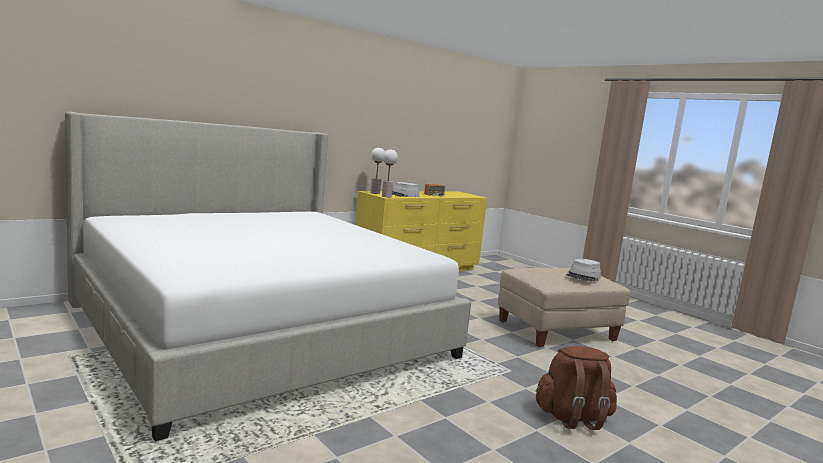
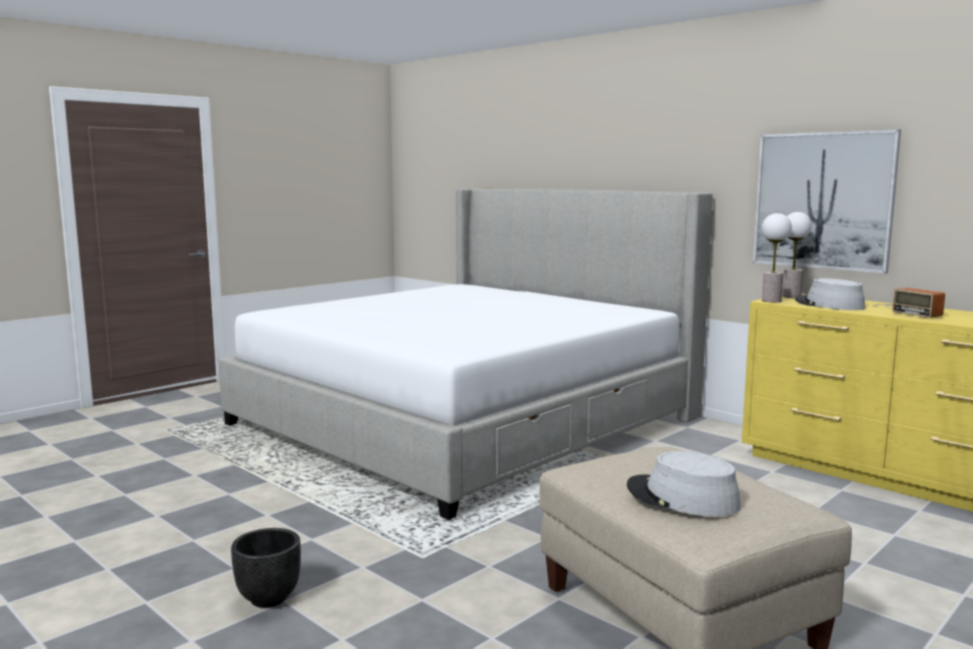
camera: 85 degrees right, 0 degrees up
brown backpack [536,346,617,430] -> black planter [231,528,301,608]
none -> picture [753,130,901,274]

